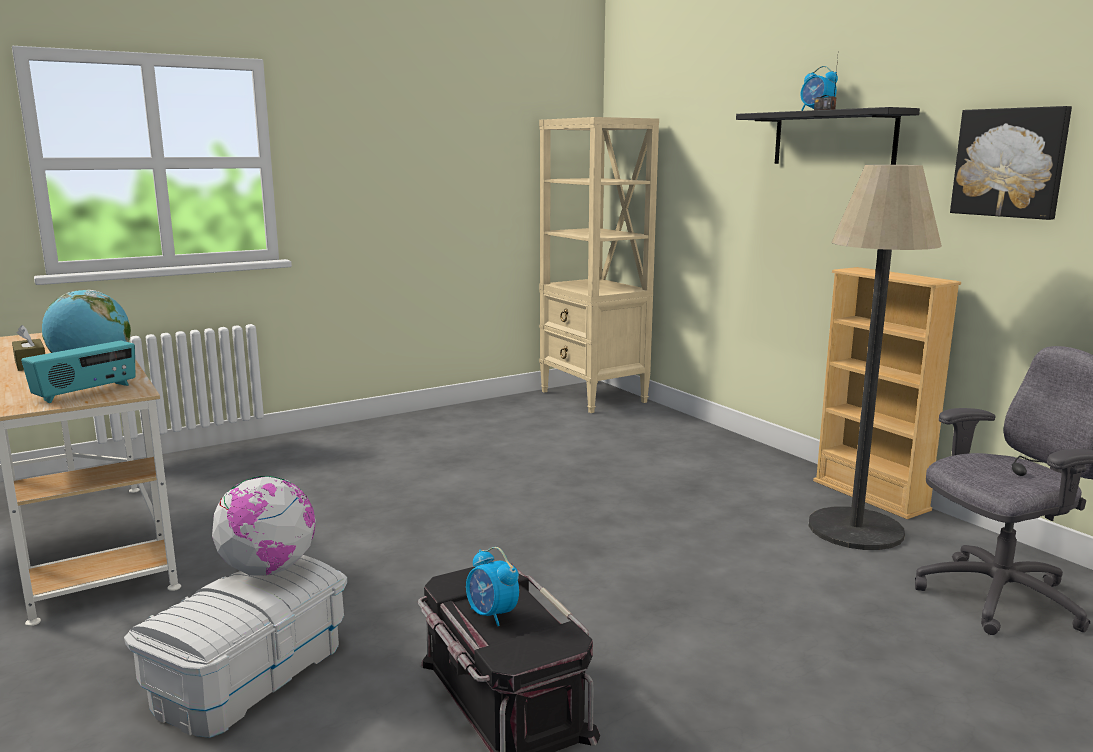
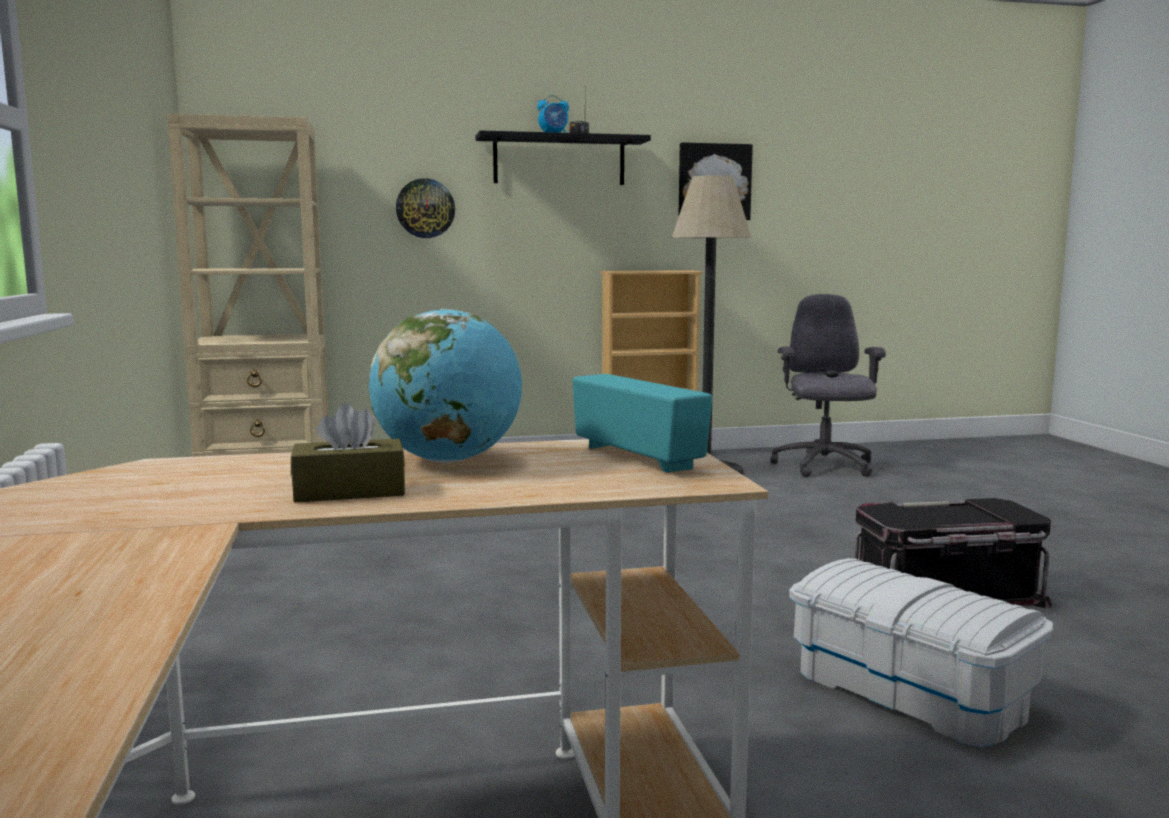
camera: 70 degrees left, 5 degrees down
globe [212,476,316,576] -> none
alarm clock [466,547,519,626] -> none
none -> wall clock [396,178,455,238]

